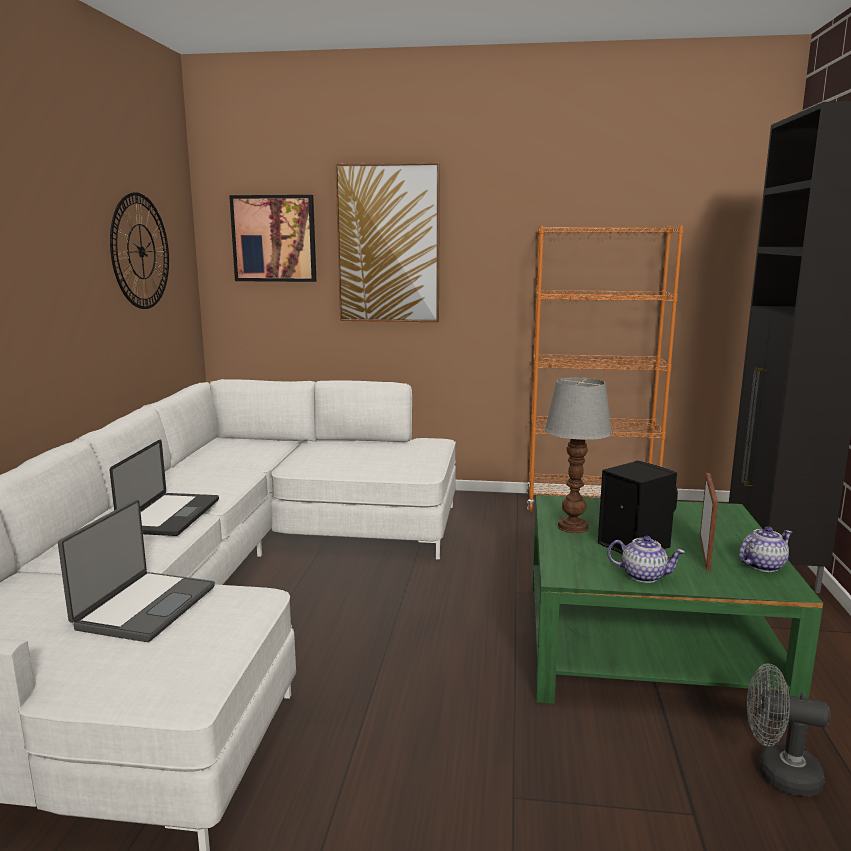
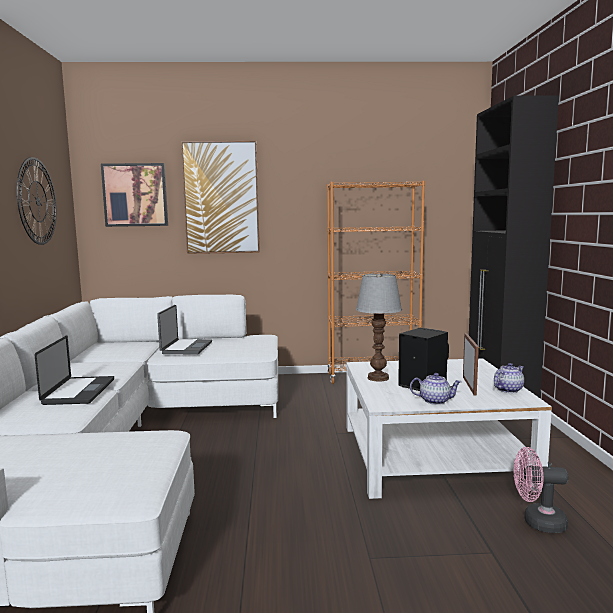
camera: 10 degrees left, 5 degrees down
laptop [58,500,215,642] -> laptop moved to [157,305,212,354]
green coffee table [532,495,823,722] -> white coffee table [346,358,552,499]
grey fan [747,663,830,796] -> pink fan [514,447,568,533]

